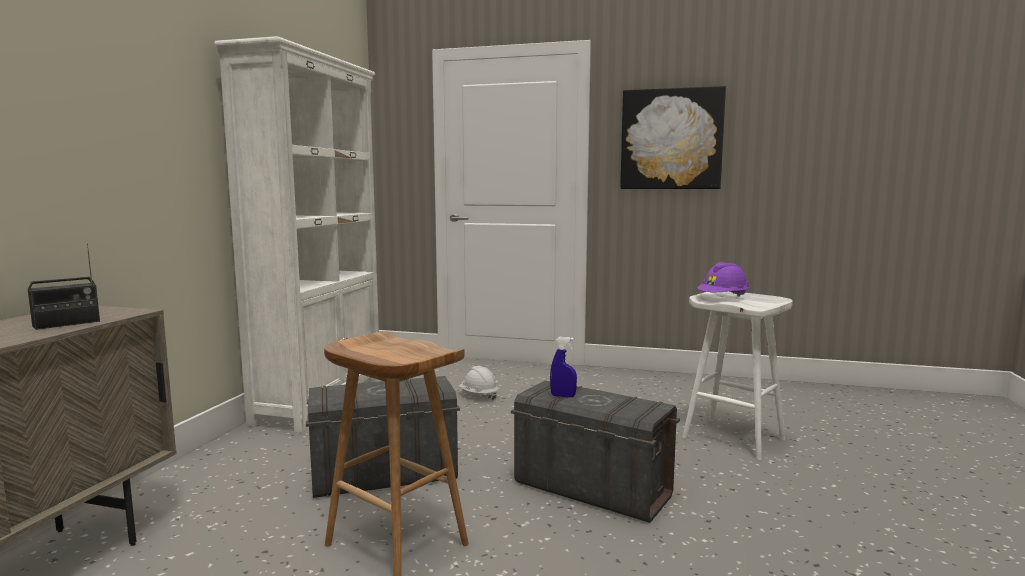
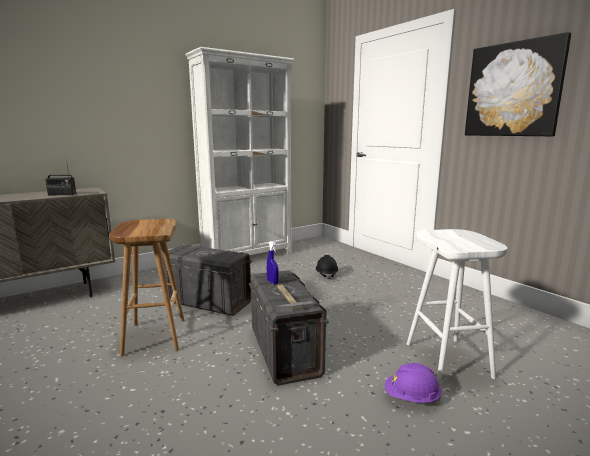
camera: 40 degrees right, 5 degrees up
white hard hat [459,366,499,400] -> black hard hat [316,255,338,279]
purple hard hat [697,262,749,297] -> purple hard hat moved to [385,363,442,403]
none -> hammer [276,284,314,312]

